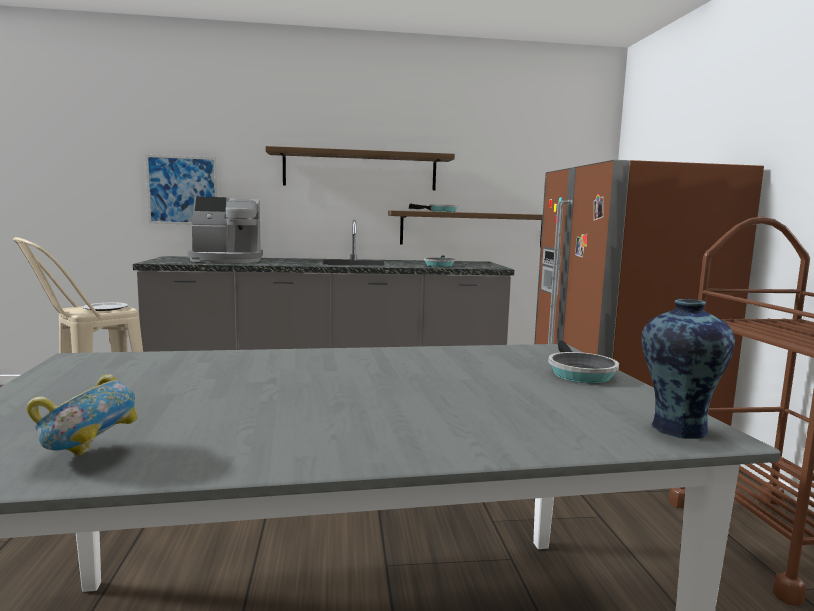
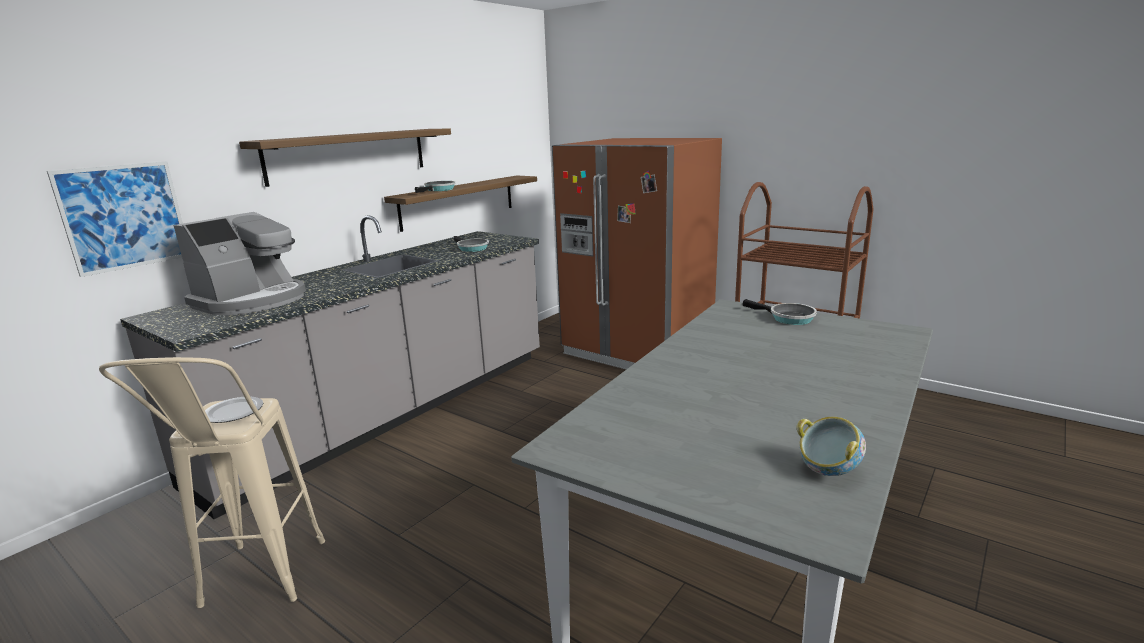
camera: 45 degrees left, 10 degrees up
vase [641,299,735,439] -> none

